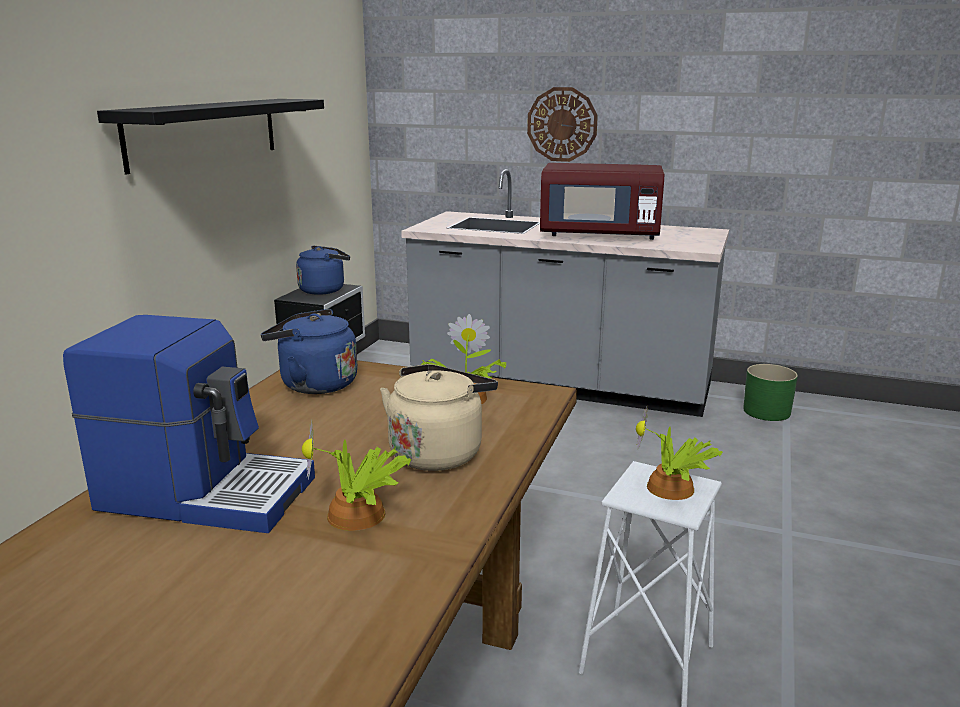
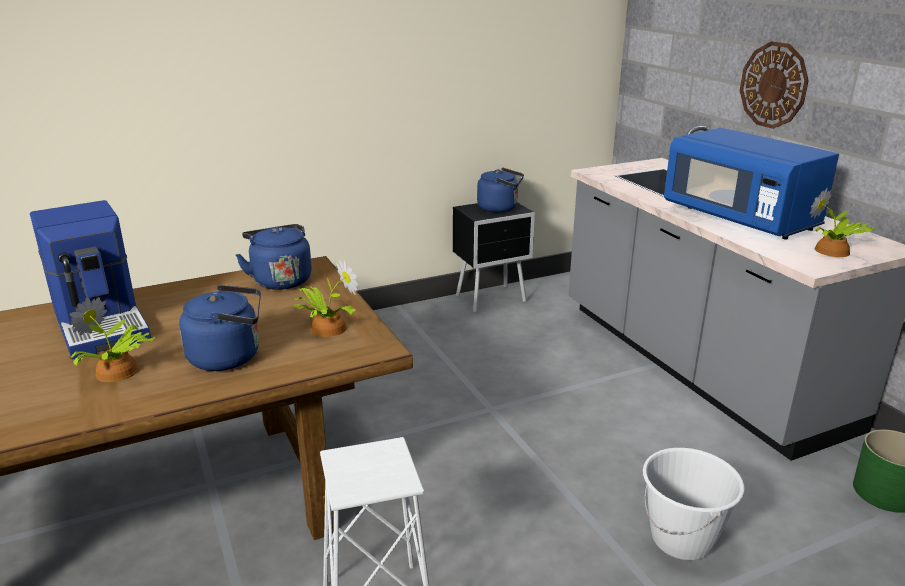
camera: 45 degrees right, 5 degrees up
black shelf [97,99,324,174] -> none
beige kettle [380,364,498,471] -> blue kettle [179,285,261,371]
red microwave [540,163,664,240] -> blue microwave [664,128,839,240]
potted plant [636,406,723,500] -> potted plant moved to [809,188,876,257]
none -> white bucket [643,448,744,561]

